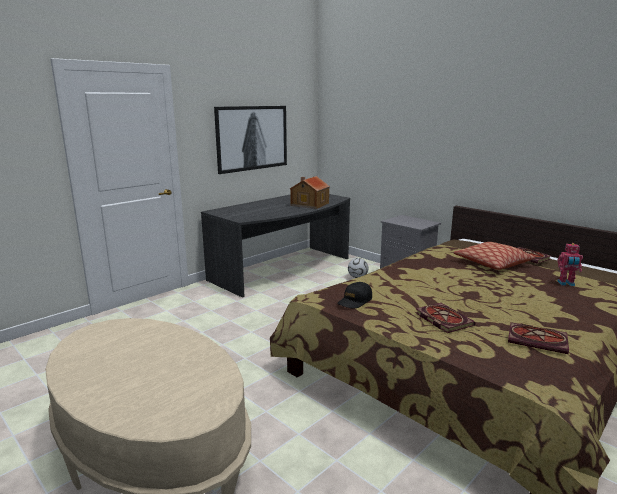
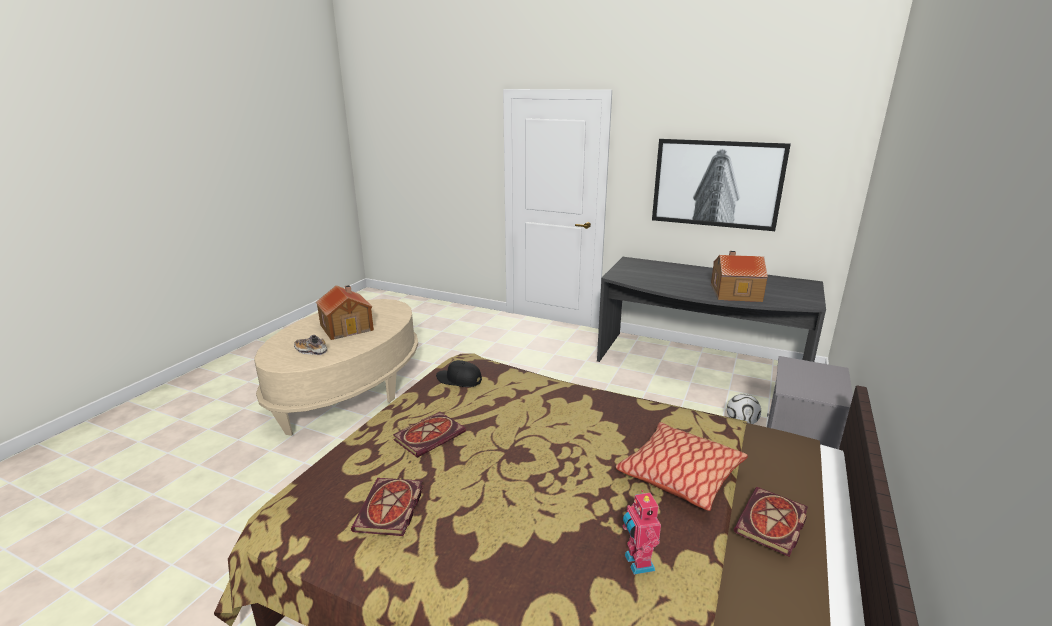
camera: 70 degrees right, 5 degrees up
none -> shoe [294,335,327,355]
none -> toy house [316,285,374,340]

